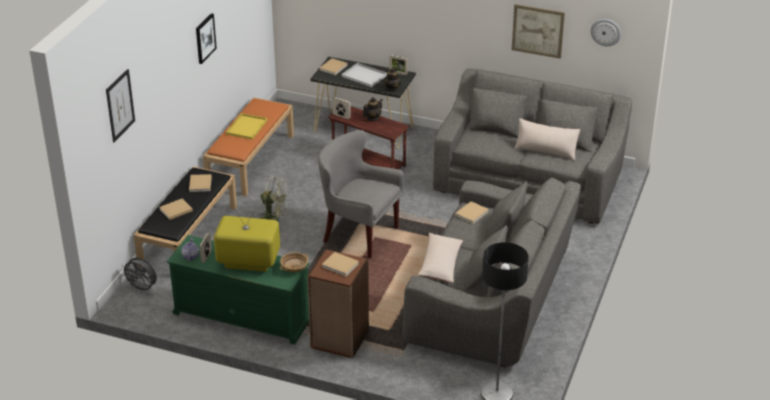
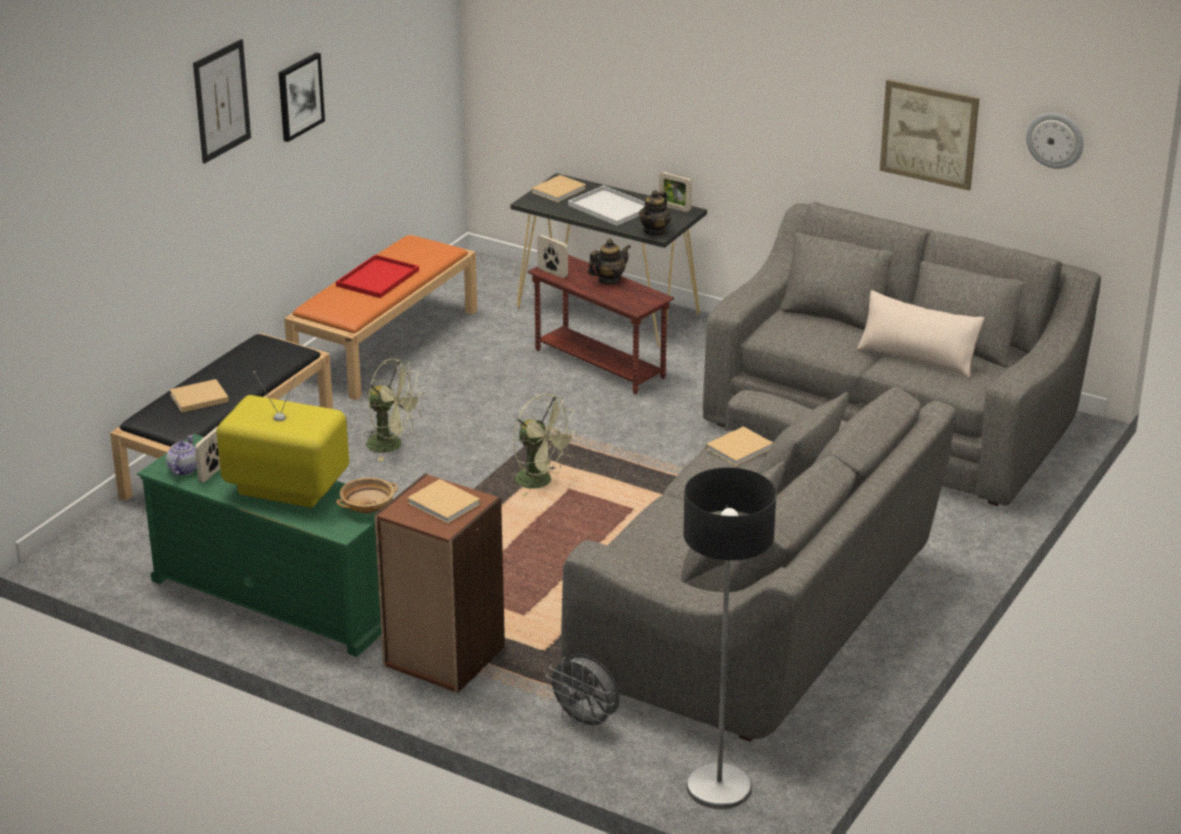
camera: 10 degrees right, 5 degrees down
picture [106,69,135,142] -> picture moved to [193,39,251,164]
grey fan [122,258,157,293] -> grey fan moved to [546,654,619,731]
beige book [189,174,212,192] -> none
yellow tray [226,113,267,140] -> red tray [336,255,419,298]
grey armchair [318,130,404,259] -> green fan [513,394,578,497]
beige pillow [418,233,463,283] -> none

